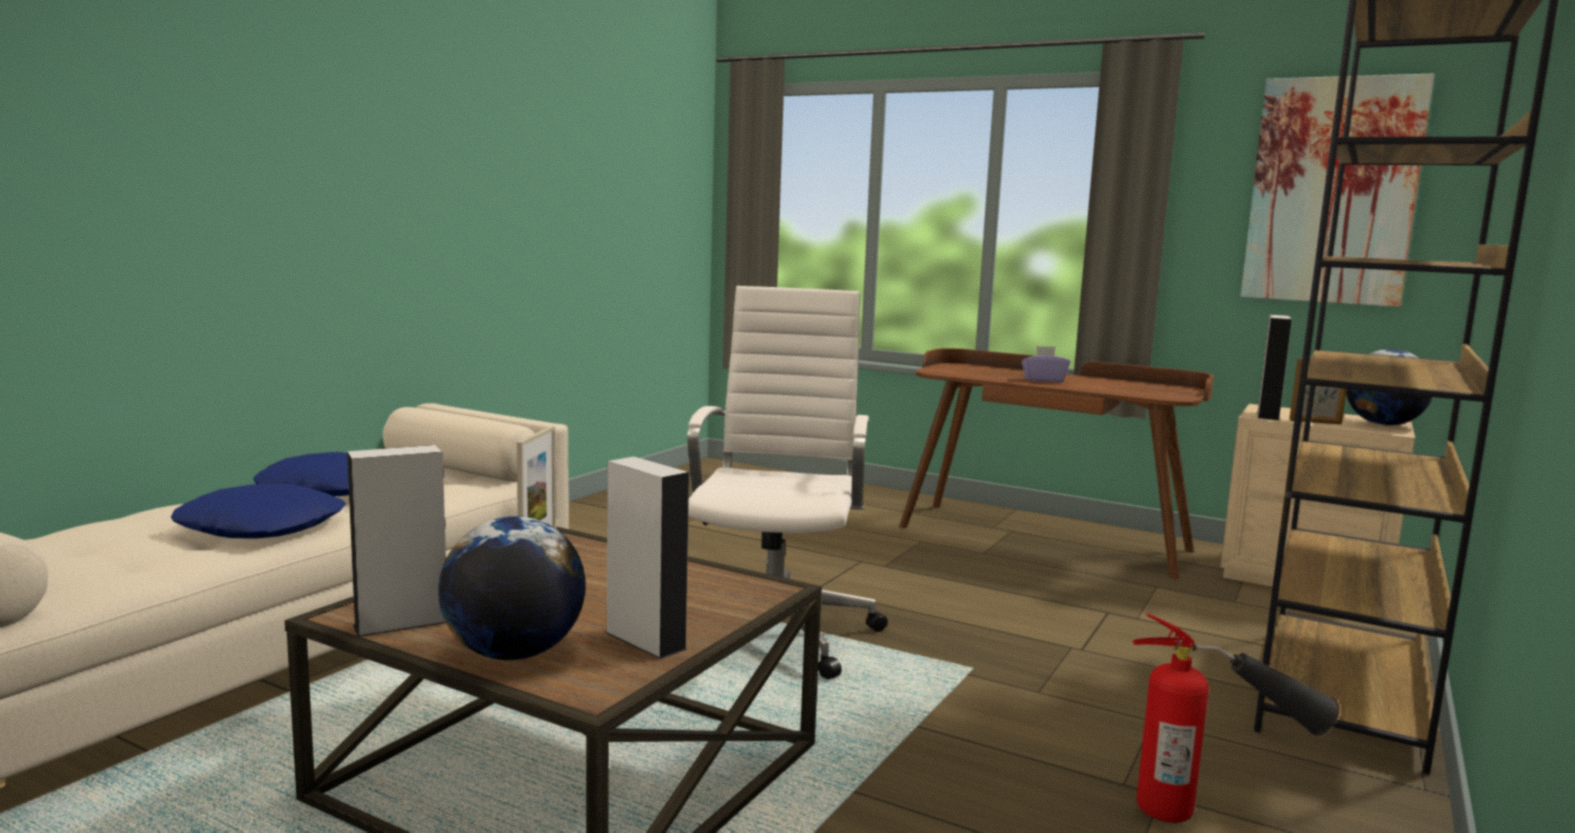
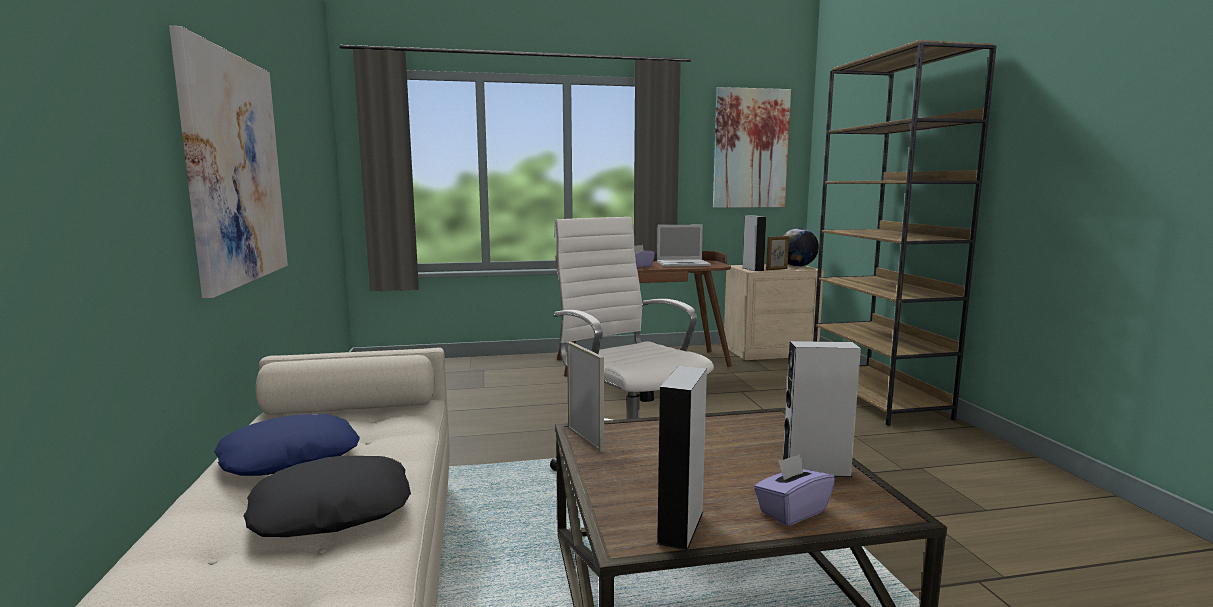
camera: 40 degrees left, 0 degrees up
blue pillow [171,483,346,538] -> black pillow [243,456,411,537]
globe [438,516,586,660] -> purple tissue box [754,454,835,526]
fire extinguisher [1133,613,1340,823] -> none
none -> picture [169,26,288,298]
none -> laptop [657,225,711,267]

